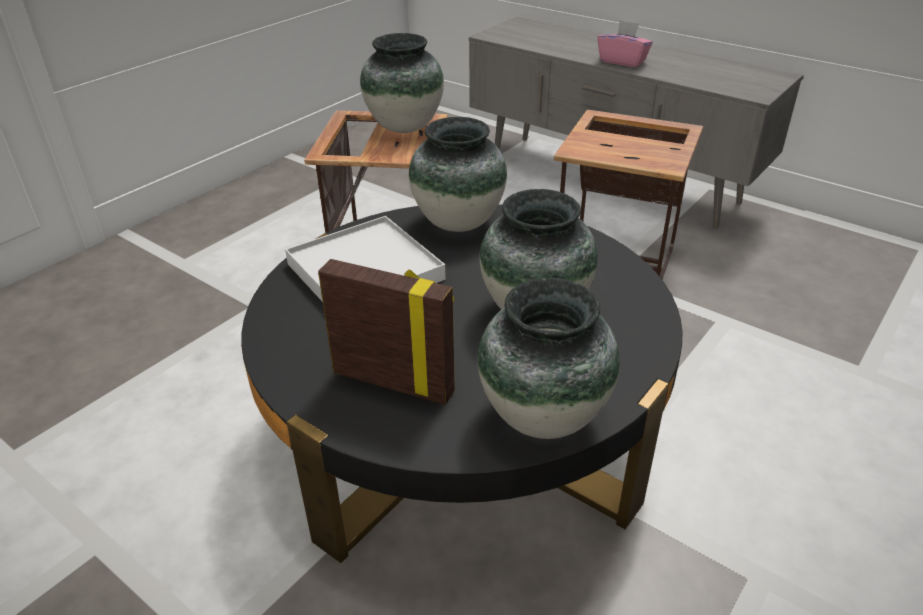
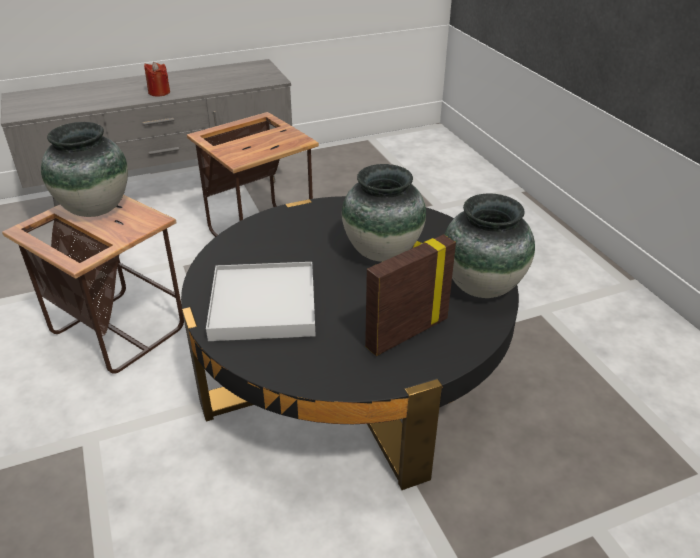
camera: 60 degrees left, 0 degrees up
vase [409,117,507,232] -> none
pink tissue box [597,20,653,67] -> red candle [144,62,170,96]

